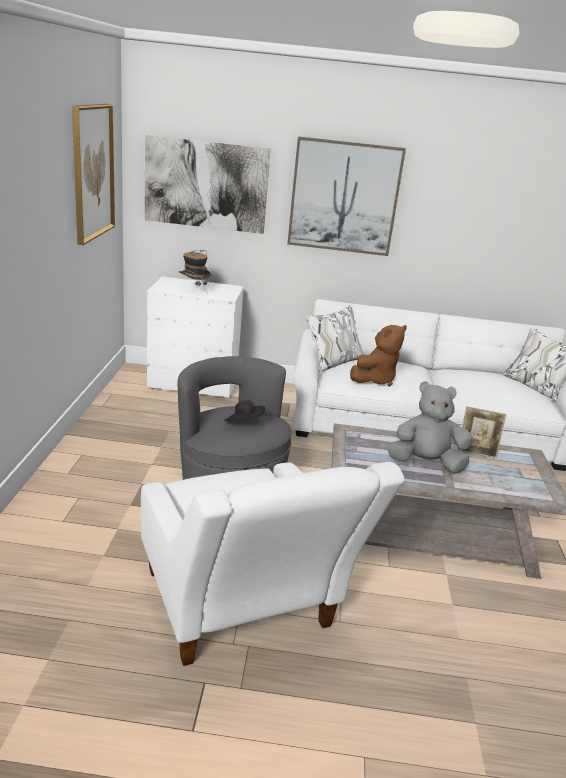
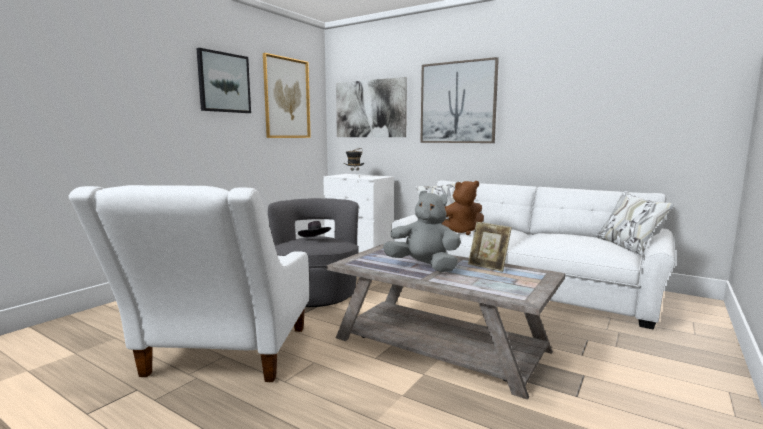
camera: 30 degrees right, 15 degrees down
none -> picture [196,48,251,113]

